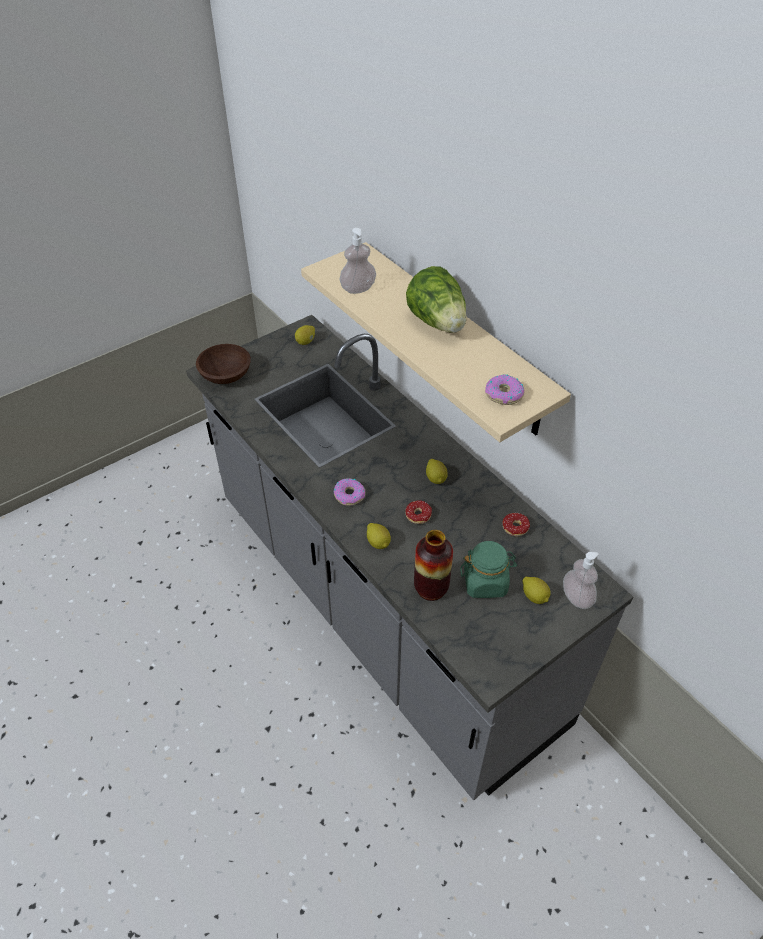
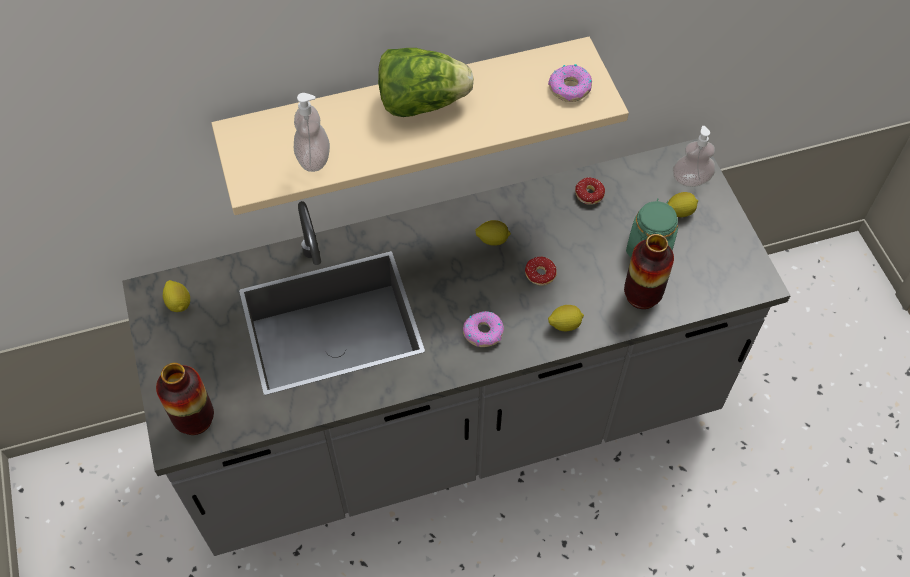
camera: 70 degrees left, 10 degrees up
brown bowl [196,344,251,384] -> vase [156,363,214,435]

